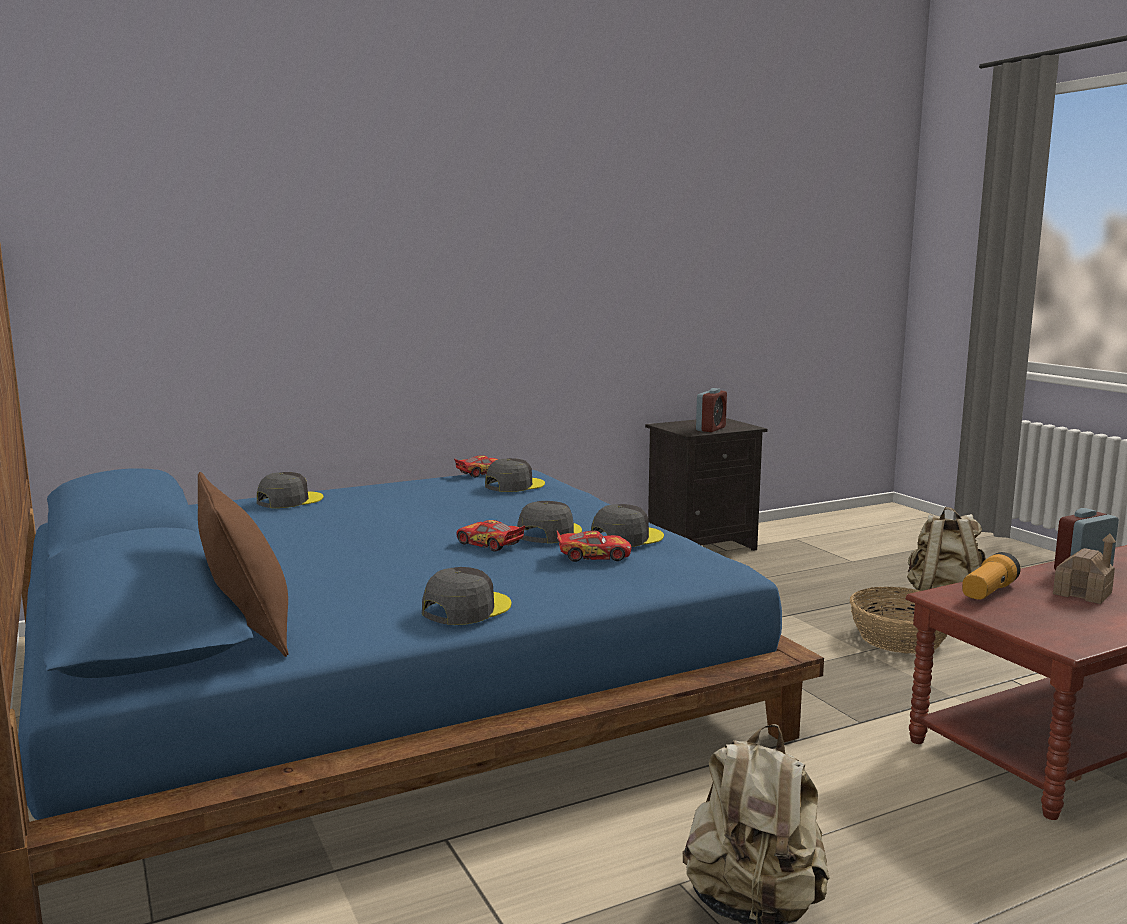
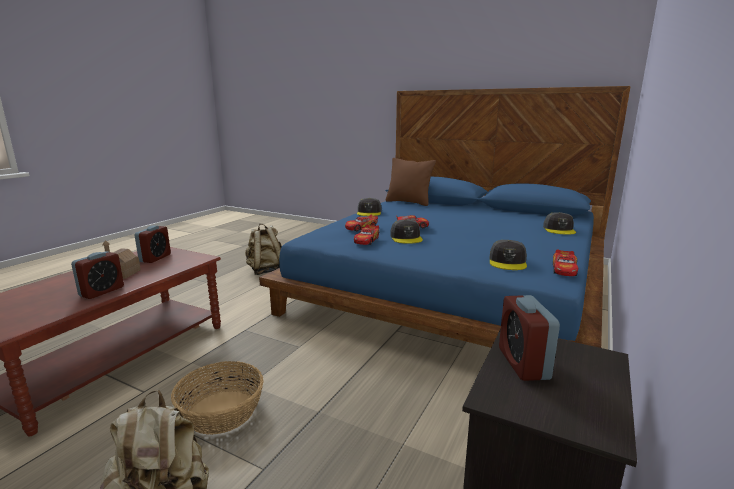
camera: 145 degrees right, 5 degrees up
grey cap [591,504,664,547] -> toy car [354,225,379,245]
flashlight [962,552,1021,600] -> none
none -> alarm clock [134,226,171,263]

